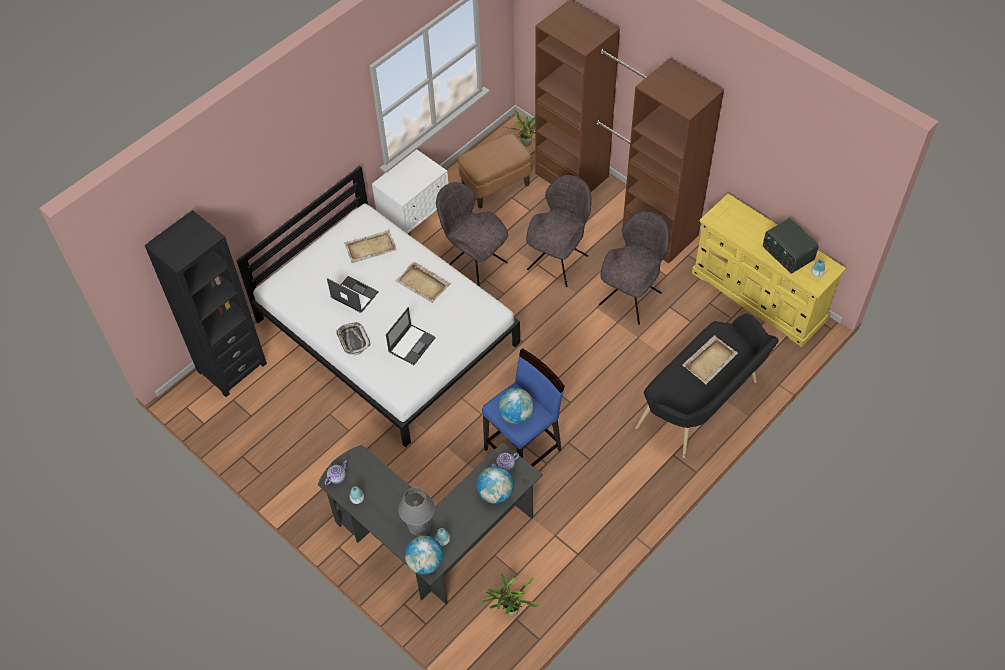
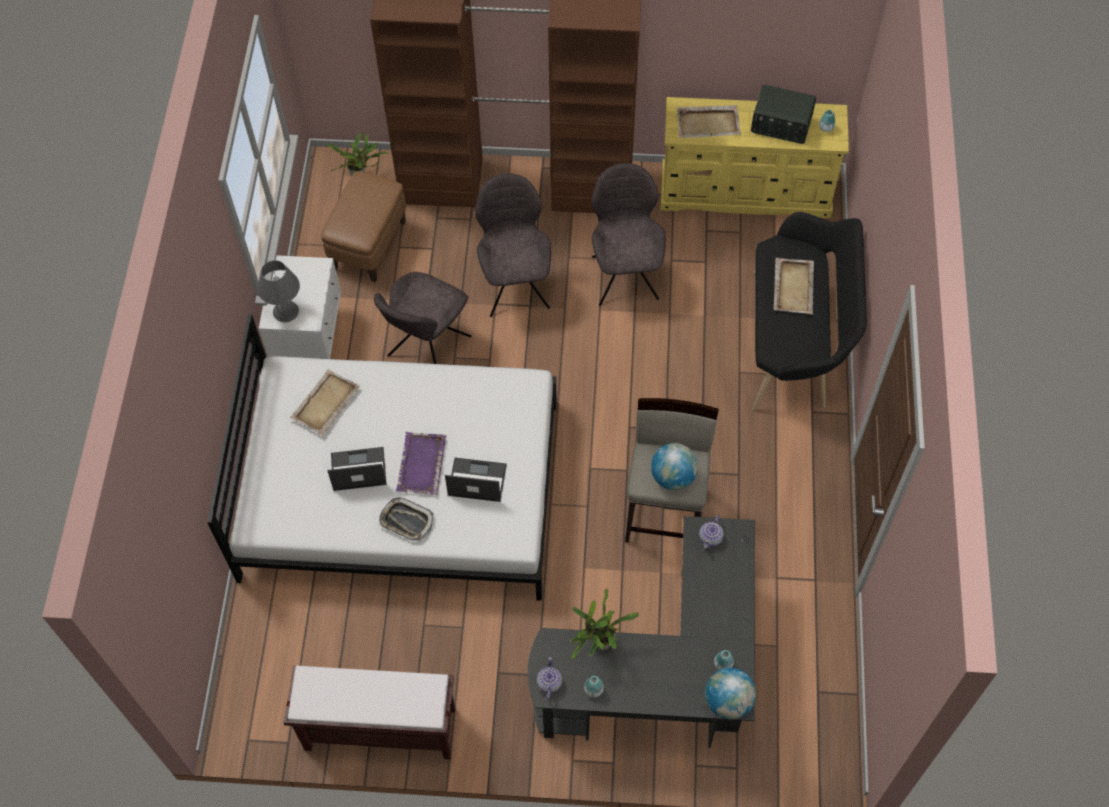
camera: 40 degrees left, 5 degrees up
black bookcase [145,210,267,397] -> none
laptop [386,307,436,365] -> laptop turned 75 degrees counterclockwise [445,458,507,502]
beige tray [395,262,451,303] -> beige tray moved to [677,105,741,138]
grey table lamp [398,487,435,536] -> grey table lamp moved to [257,260,300,322]
grey chair [436,182,508,287] -> grey chair turned 60 degrees counterclockwise [374,272,471,364]
globe [477,466,514,504] -> none
potted plant [479,573,538,616] -> potted plant moved to [570,588,639,659]
blue stool [482,348,565,466] -> beige stool [625,398,718,542]
none -> brown bench [283,666,456,759]
none -> purple tray [396,432,446,495]

